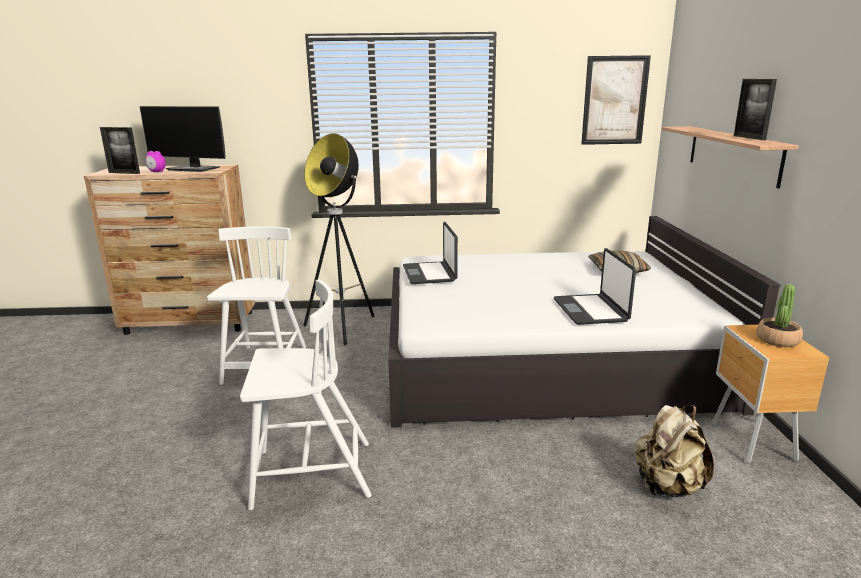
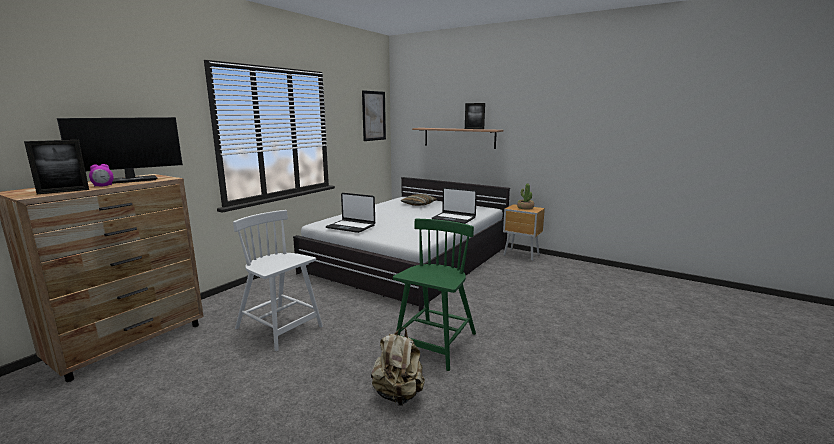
camera: 55 degrees left, 5 degrees down
white chair [240,280,372,510] -> green chair [393,219,476,371]
floor lamp [303,133,374,345] -> none
beige backpack [635,405,714,497] -> beige backpack moved to [371,327,425,406]

